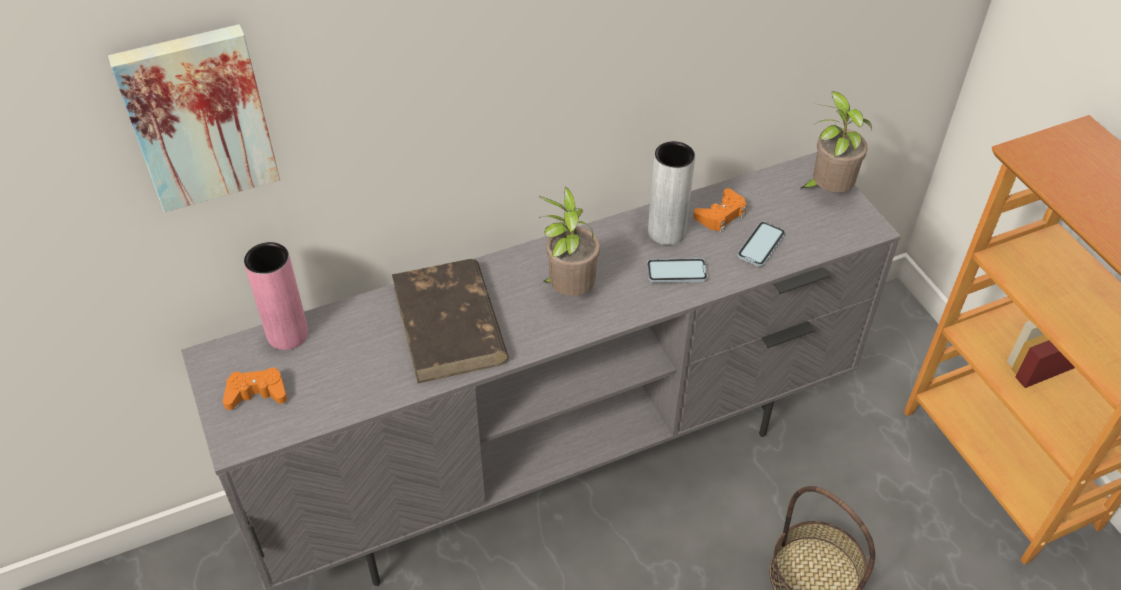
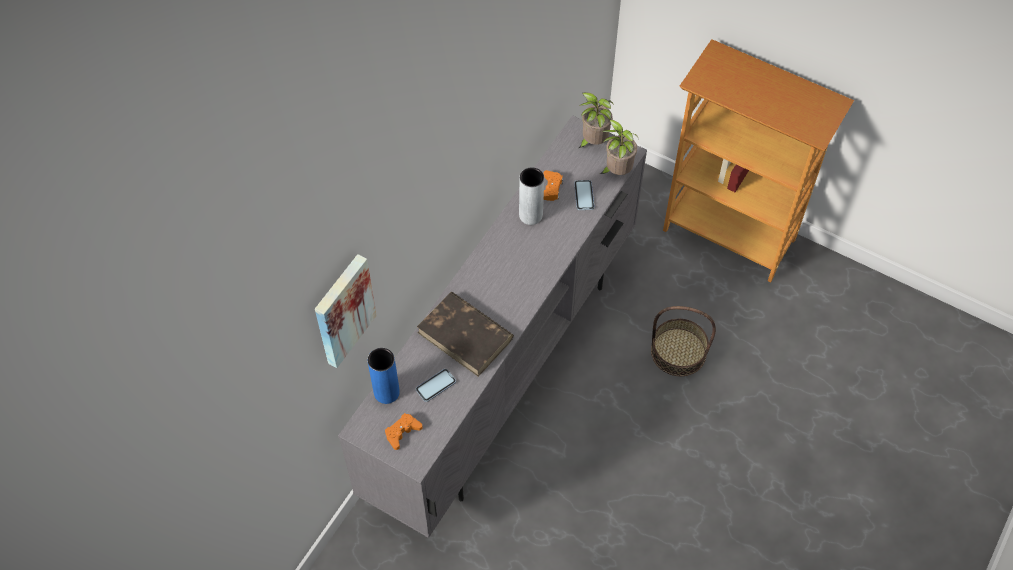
camera: 35 degrees left, 10 degrees up
pink vase [244,242,308,350] -> blue vase [368,348,400,404]
potted plant [539,187,600,296] -> potted plant moved to [600,119,638,175]
phone [647,258,708,283] -> phone moved to [416,369,456,402]

